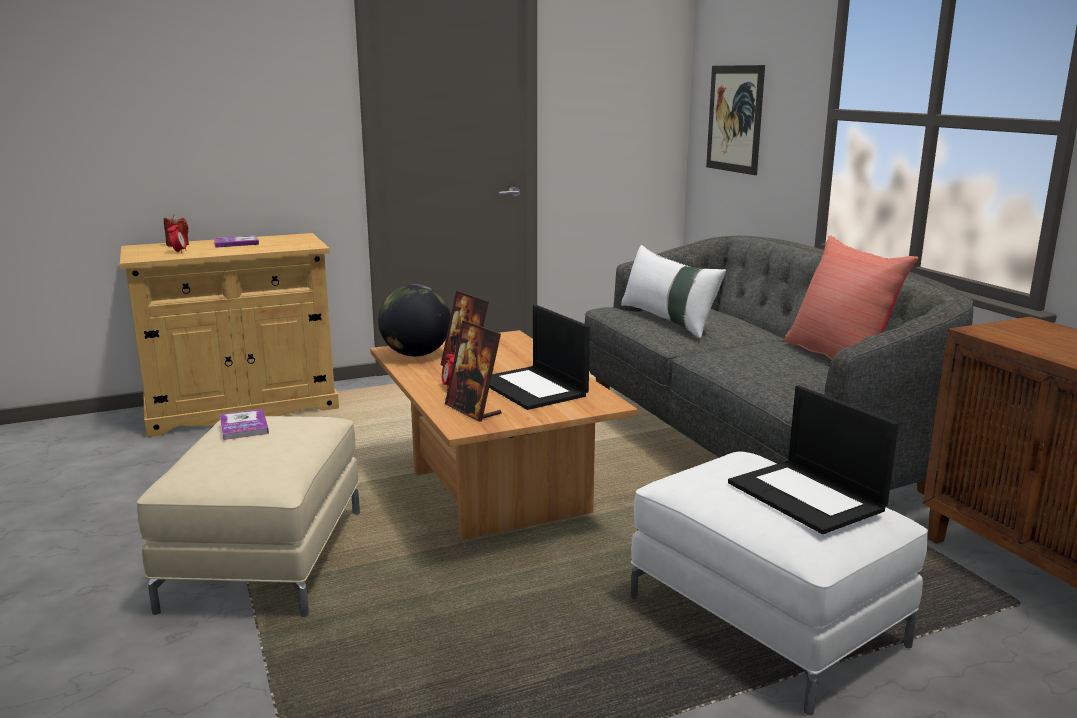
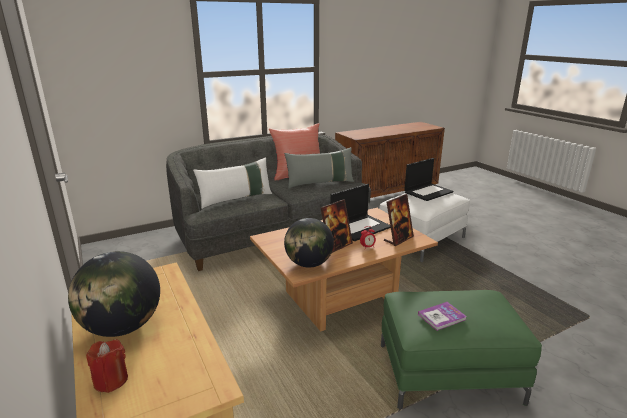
camera: 95 degrees left, 5 degrees up
beige ottoman [137,416,360,617] -> green ottoman [381,290,542,410]
alarm clock [167,220,187,252] -> none
book [214,236,259,248] -> globe [68,251,160,337]
picture [706,65,765,175] -> none
none -> grey pillow [284,147,354,188]

